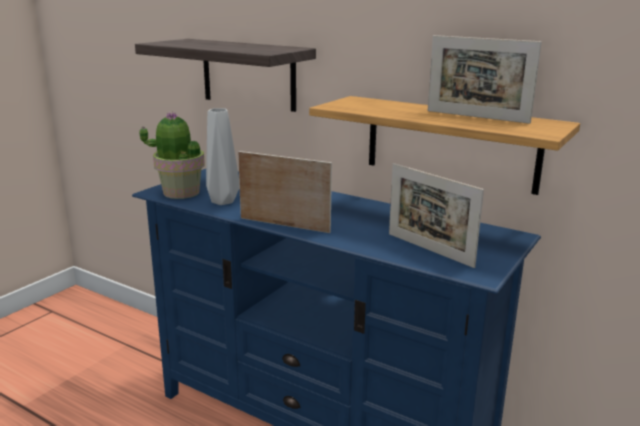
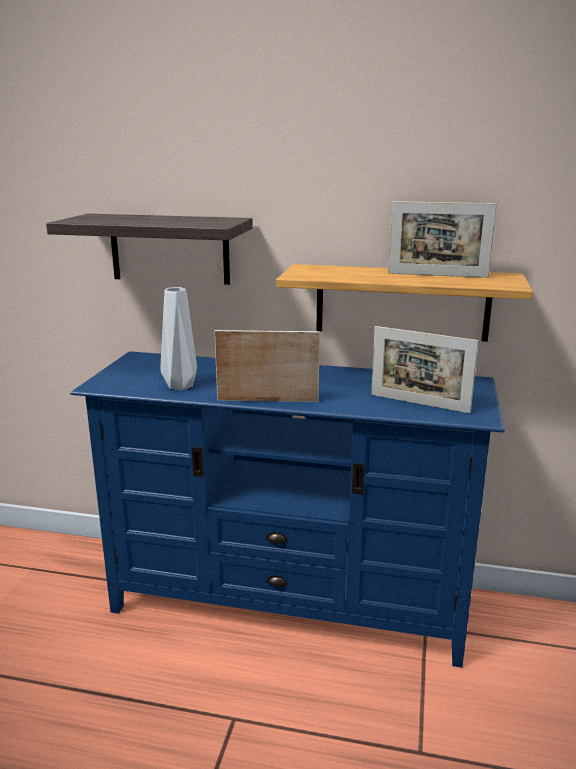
camera: 20 degrees left, 0 degrees up
potted plant [140,111,205,199] -> none

